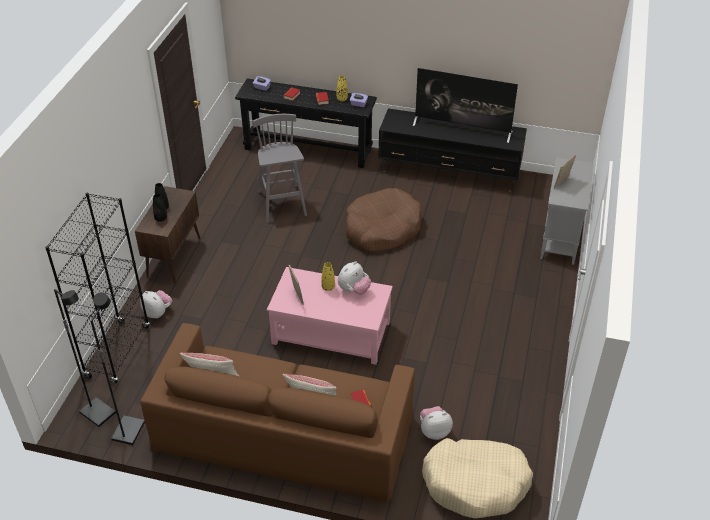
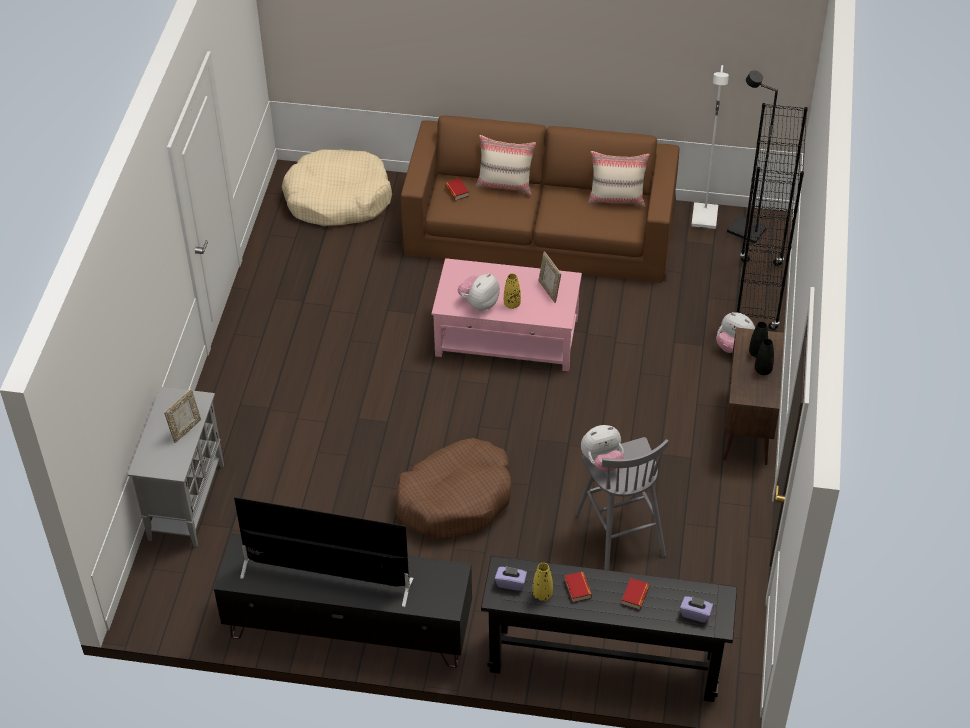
camera: 175 degrees right, 5 degrees up
black floor lamp [90,292,145,445] -> white floor lamp [691,65,729,229]
plush toy [420,406,453,440] -> plush toy moved to [581,425,624,472]

